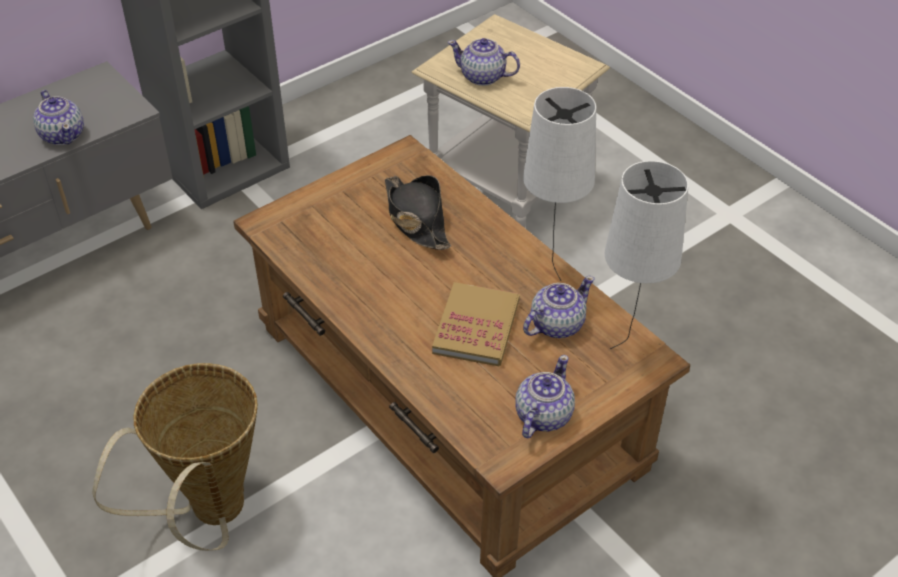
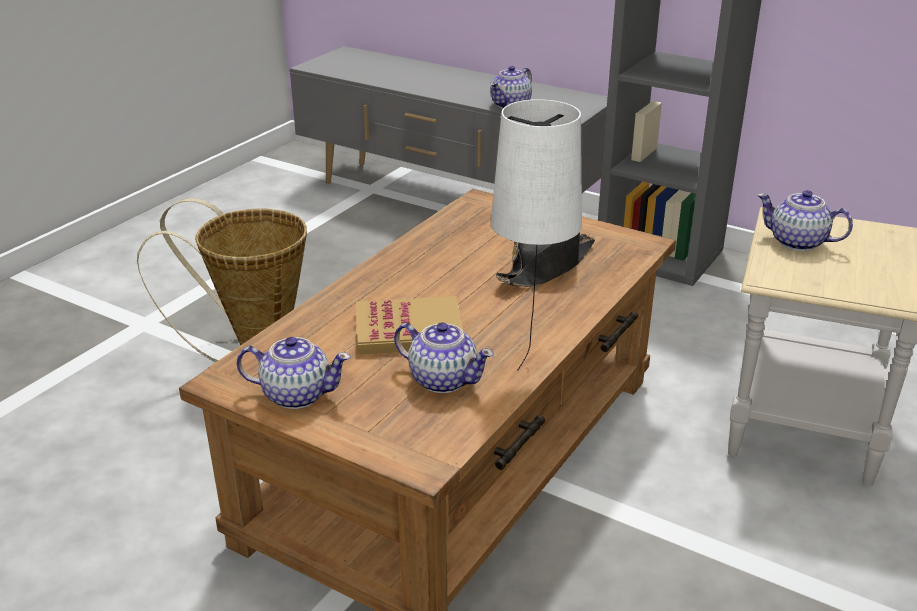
camera: 70 degrees right, 15 degrees down
teapot [448,38,520,86] -> teapot turned 60 degrees counterclockwise [757,190,853,251]
white table lamp [605,161,689,349] -> none

